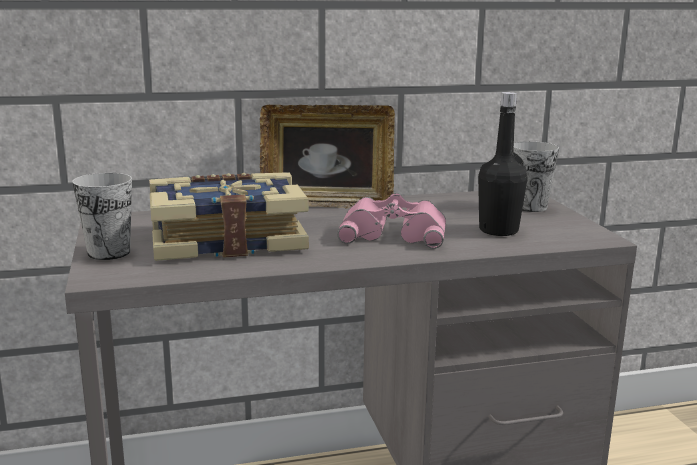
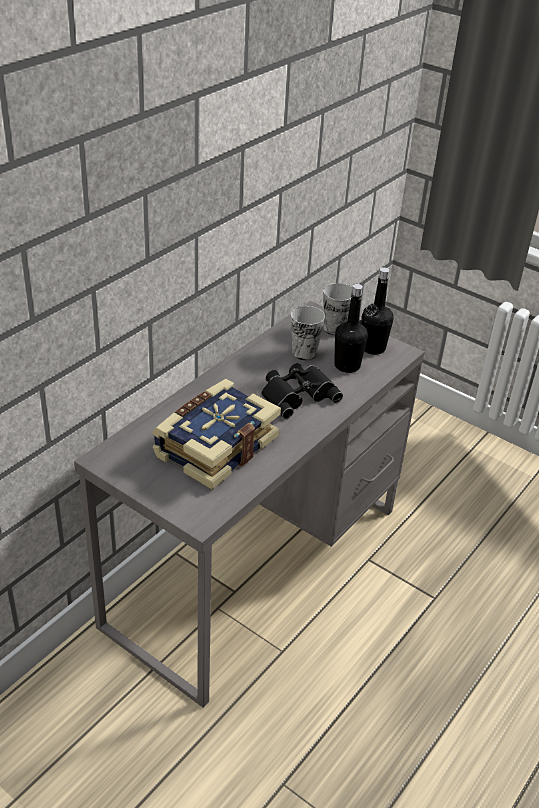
camera: 40 degrees left, 20 degrees up
cup [72,173,132,260] -> cup moved to [291,306,325,361]
picture frame [260,105,395,209] -> none
pink binoculars [337,193,446,249] -> black binoculars [261,363,343,419]
none -> black bottle [361,267,393,355]

